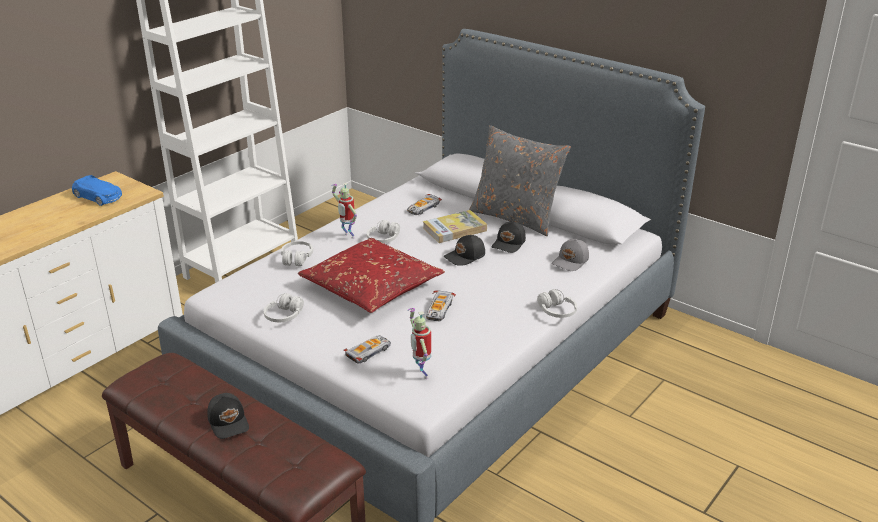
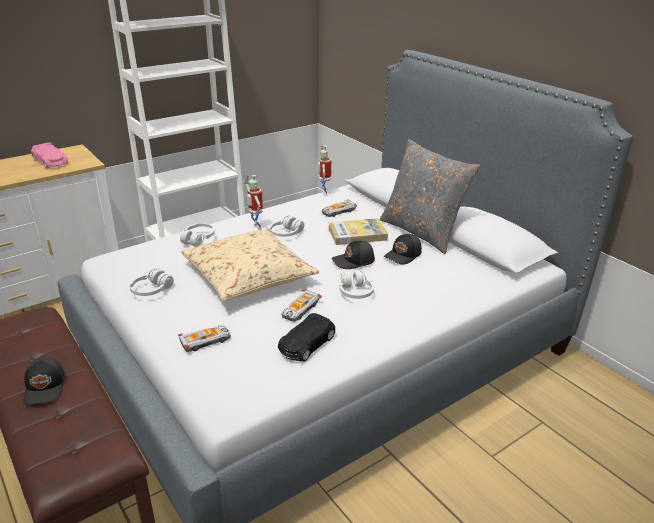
camera: 15 degrees right, 0 degrees up
blue toy car [72,175,122,206] -> pink toy car [31,143,68,169]
red pillow [298,238,445,313] -> beige pillow [181,230,319,301]
toy robot [408,308,431,379] -> toy robot moved to [318,146,331,195]
white headphones [537,289,577,318] -> white headphones moved to [340,271,374,299]
grey cap [552,239,589,271] -> none
none -> black toy car [278,313,335,362]

